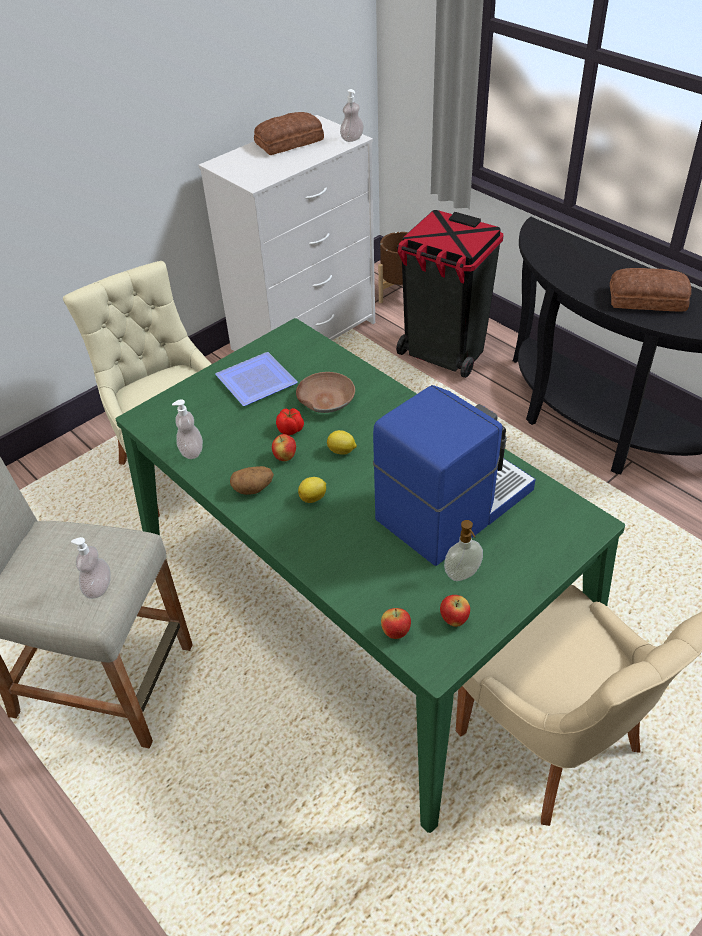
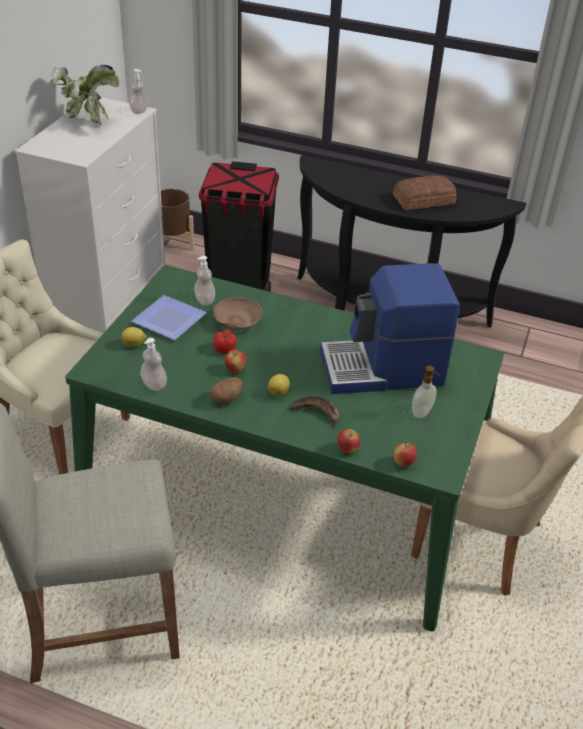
camera: 30 degrees left, 5 degrees down
soap dispenser [71,537,111,599] -> soap dispenser moved to [194,256,215,305]
bread [254,112,324,155] -> potted plant [51,65,119,126]
lemon [327,430,357,455] -> lemon moved to [121,327,147,347]
coffee machine [373,385,536,566] -> coffee machine turned 120 degrees counterclockwise [320,263,460,394]
apple [440,595,470,627] -> apple moved to [337,429,360,453]
none -> banana [290,396,339,431]

